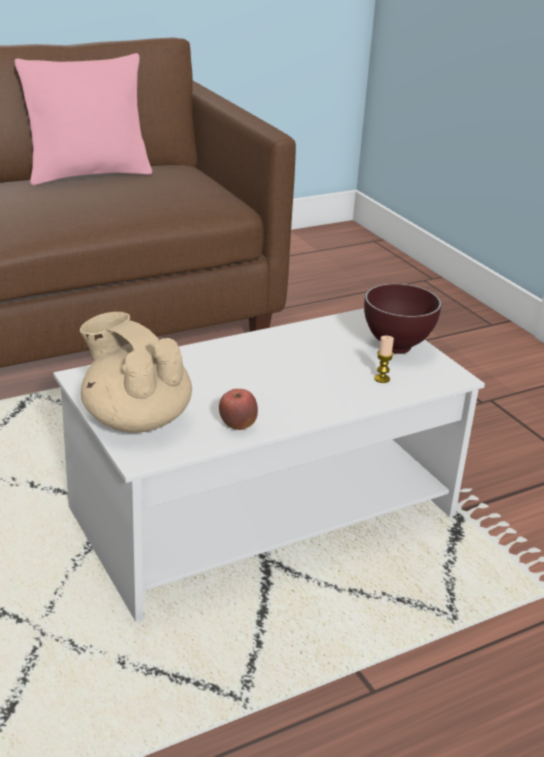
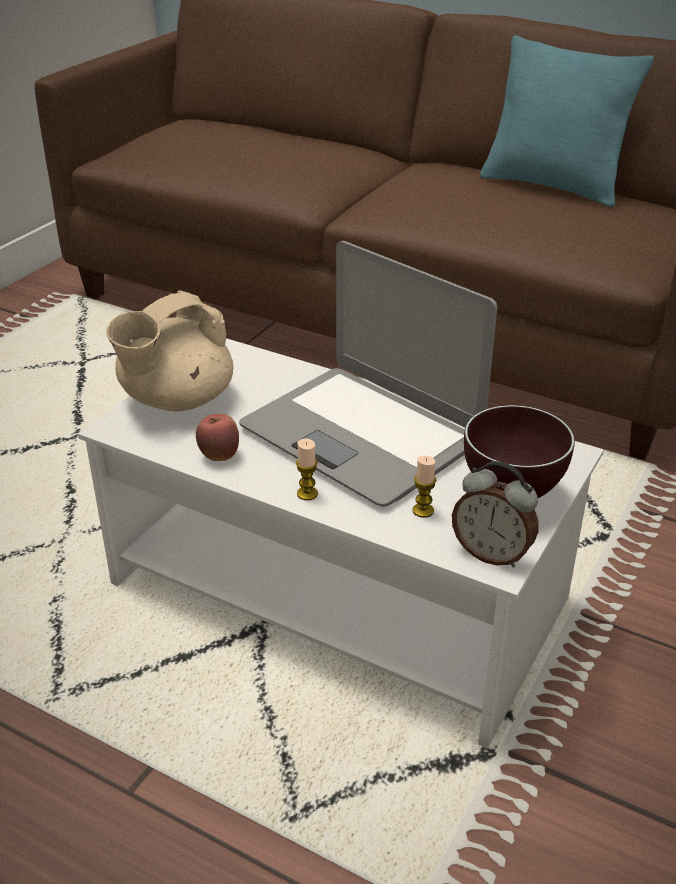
camera: 60 degrees right, 5 degrees up
pink pillow [15,53,152,186] -> turquoise pillow [480,35,654,207]
beige teapot [80,312,192,433] -> beige teapot turned 150 degrees counterclockwise [106,290,233,411]
none -> laptop [239,241,497,507]
none -> candle [296,438,318,501]
none -> alarm clock [452,461,538,568]

